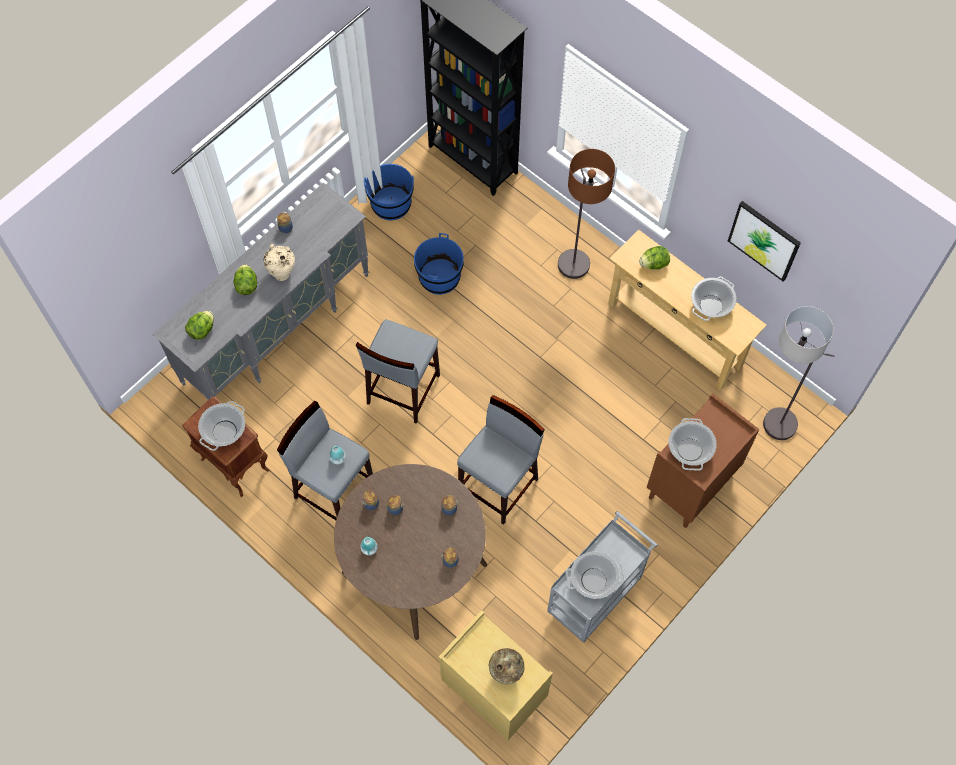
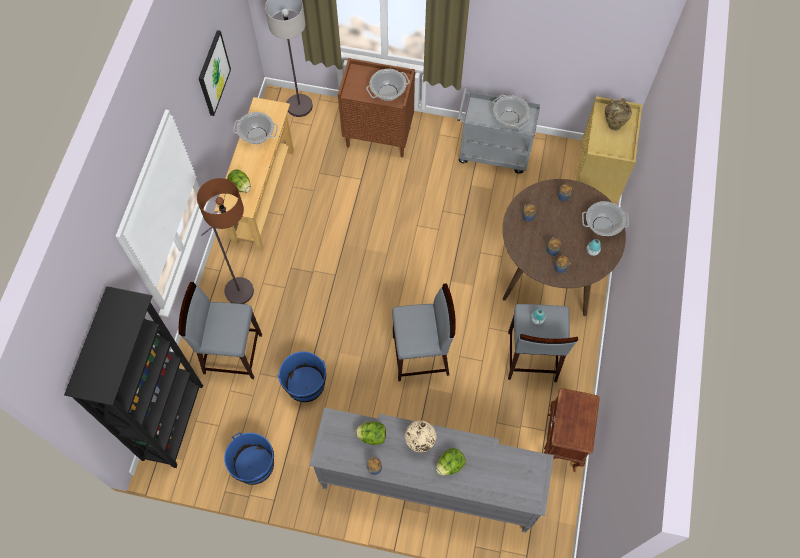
camera: 120 degrees left, 0 degrees up
lettuce [185,311,214,340] -> lettuce moved to [355,422,386,445]
cooking pot [198,401,245,451] -> cooking pot moved to [582,201,629,236]
grey stool [457,395,545,525] -> grey stool moved to [179,282,262,379]

